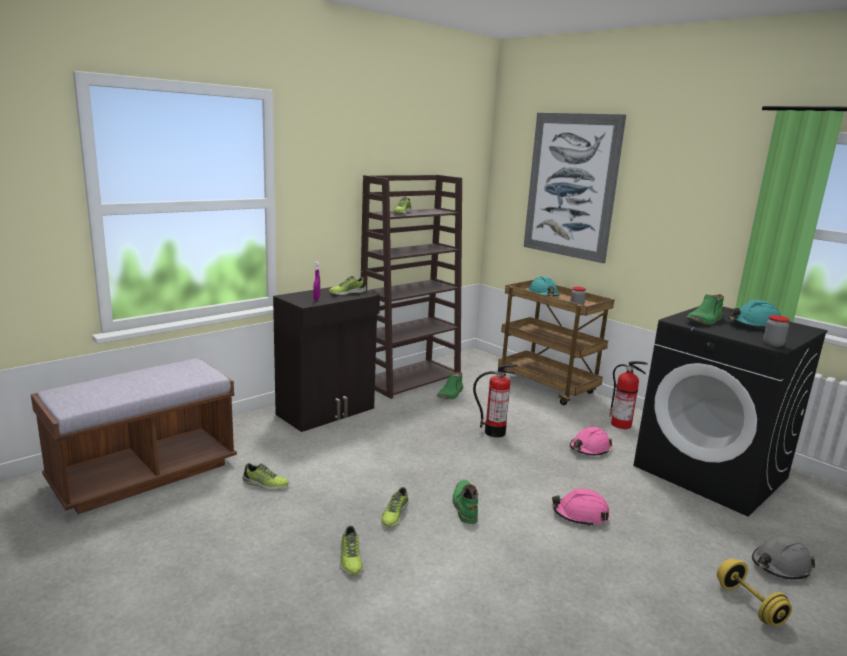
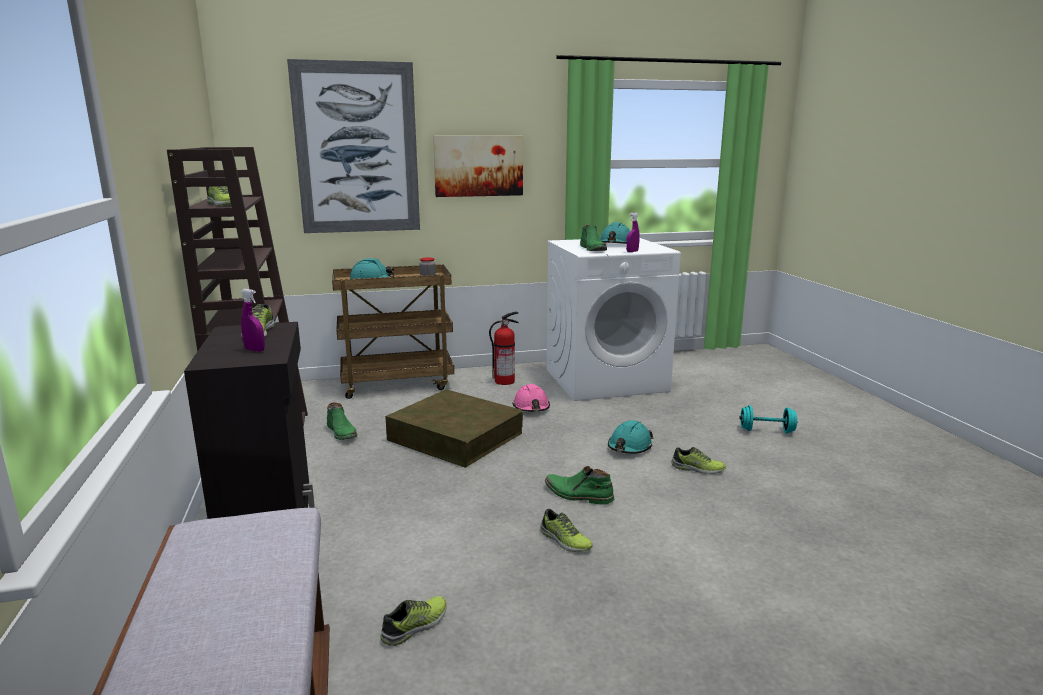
camera: 60 degrees left, 0 degrees up
shoe [340,526,363,575] -> shoe moved to [671,447,726,475]
fire extinguisher [473,364,518,437] -> brown storage box [385,389,523,468]
pink hard hat [552,489,609,527] -> turquoise hard hat [608,420,654,454]
black washing machine [634,306,828,517] -> white washing machine [547,238,681,401]
yellow dumbbell [717,559,792,626] -> turquoise dumbbell [739,405,798,433]
grey hard hat [752,536,815,579] -> none
jar [763,315,790,347] -> none
none -> picture [433,135,523,197]
none -> purple spray bottle [626,213,640,252]

